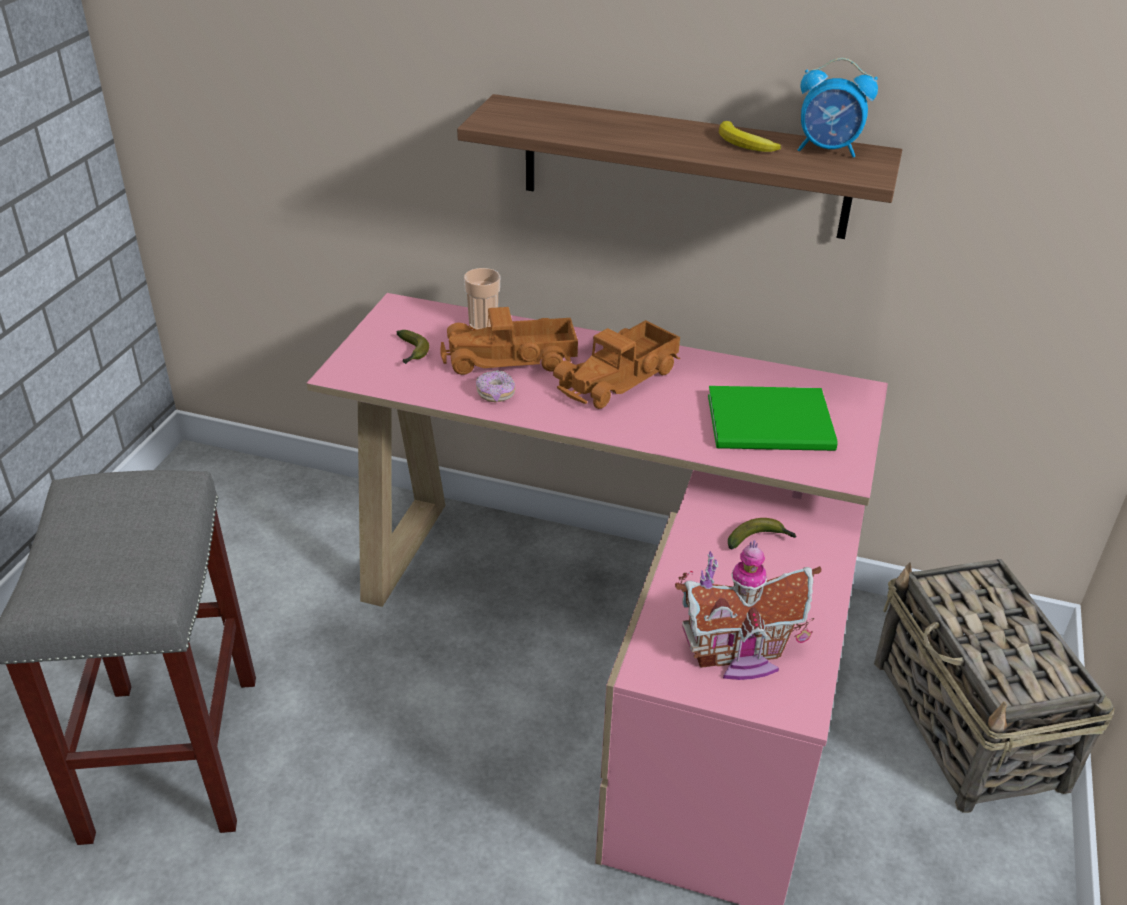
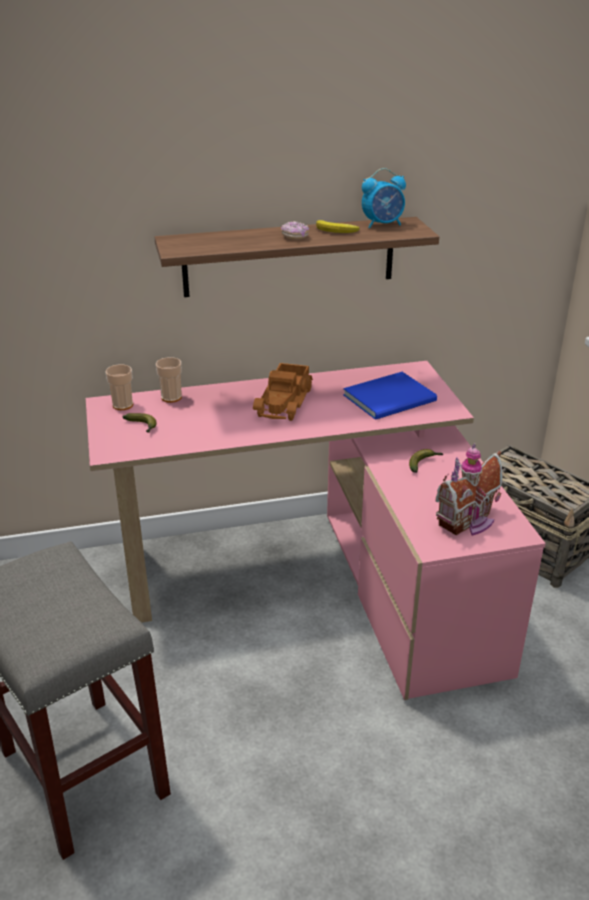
camera: 30 degrees left, 5 degrees down
toy truck [440,307,578,375] -> none
donut [476,370,516,402] -> donut moved to [281,221,309,240]
green book [708,386,838,451] -> blue book [343,372,437,420]
none -> cup [105,365,133,410]

